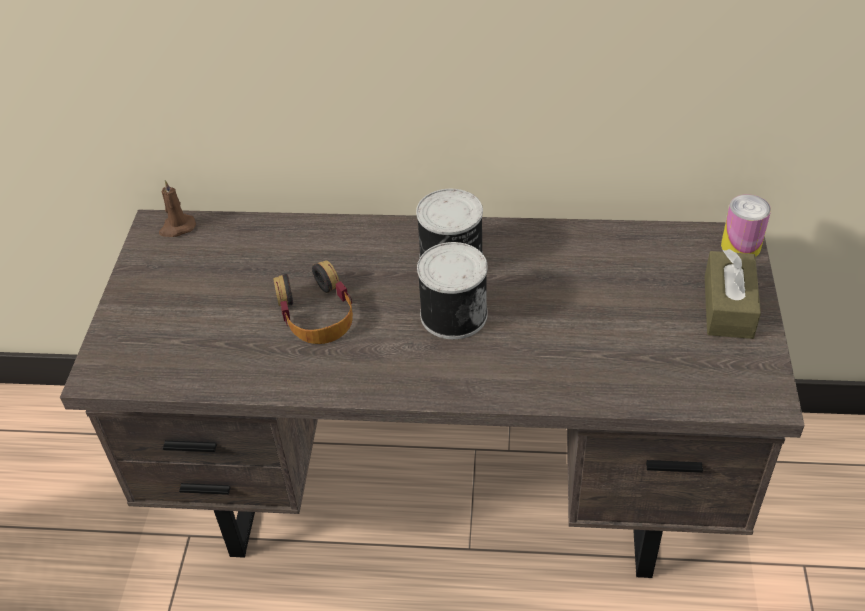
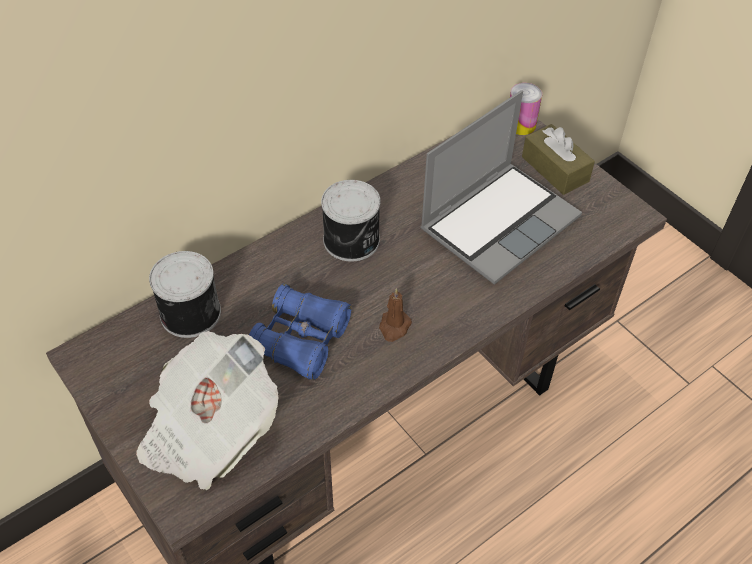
camera: 45 degrees left, 5 degrees up
brown candle [159,180,196,237] -> brown candle moved to [379,288,412,342]
headphones [273,260,353,344] -> blue binoculars [249,284,352,380]
can [417,242,488,339] -> can moved to [149,251,221,338]
none -> newspaper [136,331,278,490]
none -> laptop [420,90,582,285]

